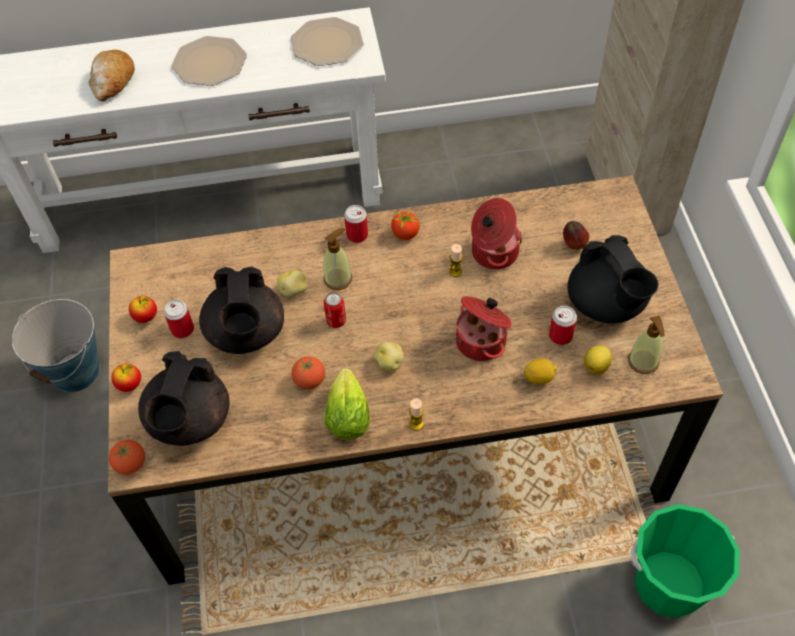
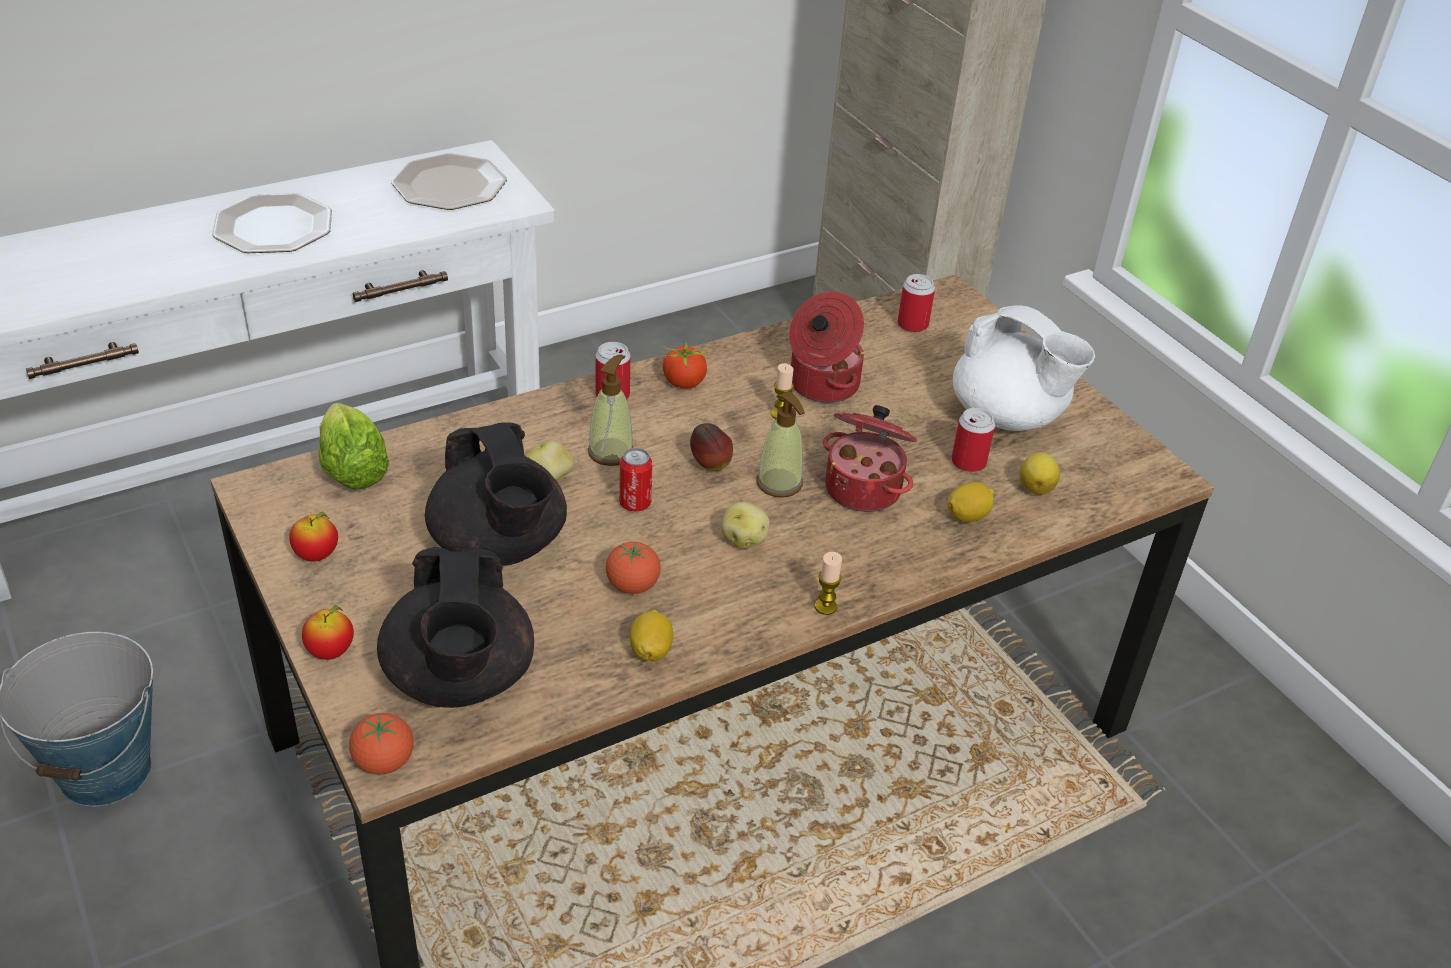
camera: 25 degrees left, 15 degrees down
bread [88,50,135,102] -> none
can [164,299,194,338] -> can moved to [897,274,935,332]
lettuce [325,368,370,440] -> lettuce moved to [318,403,389,490]
apple [563,221,589,250] -> apple moved to [690,423,733,471]
black teapot [567,235,659,323] -> white teapot [953,305,1095,431]
soap dispenser [628,316,665,374] -> soap dispenser moved to [757,391,805,497]
green bucket [631,504,740,618] -> none
none -> lemon [630,610,673,661]

